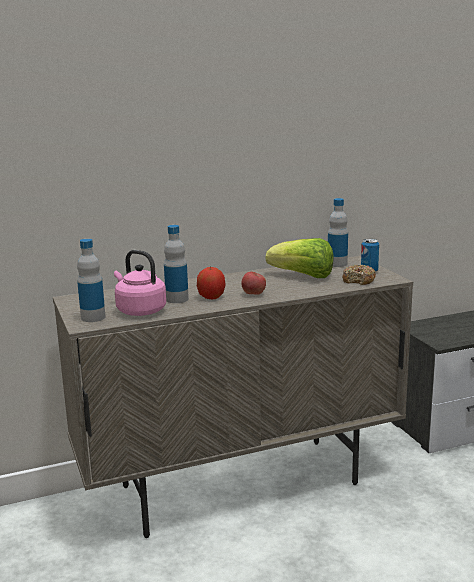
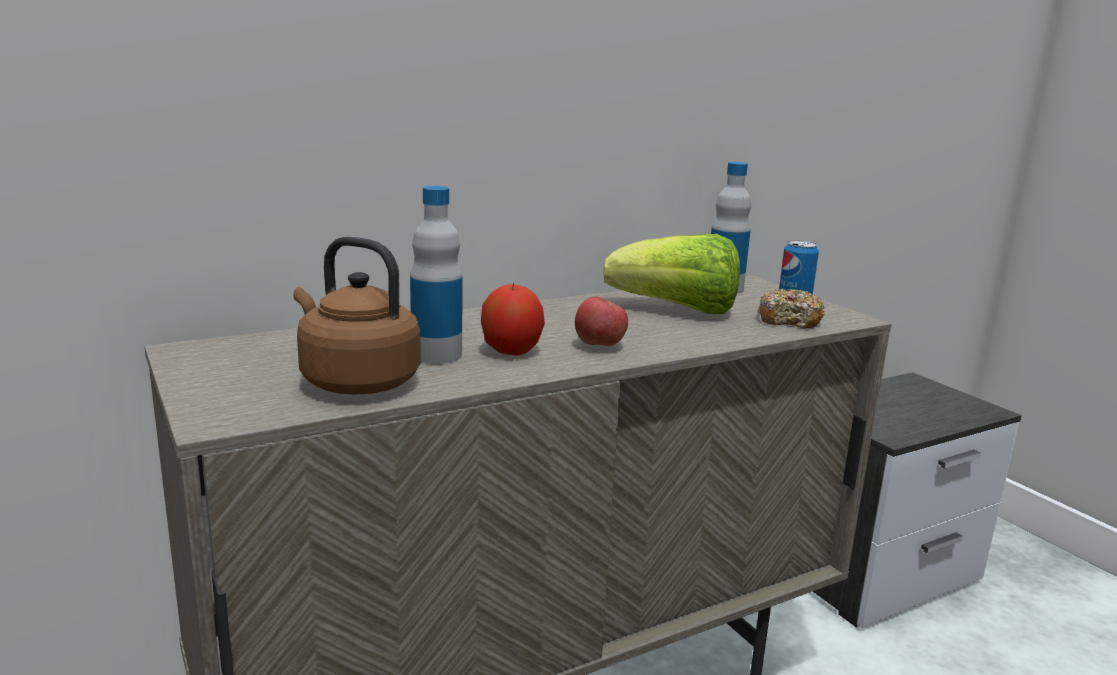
camera: 10 degrees left, 0 degrees up
bottle [77,239,106,322] -> none
pink kettle [114,250,166,316] -> brown kettle [293,237,421,395]

